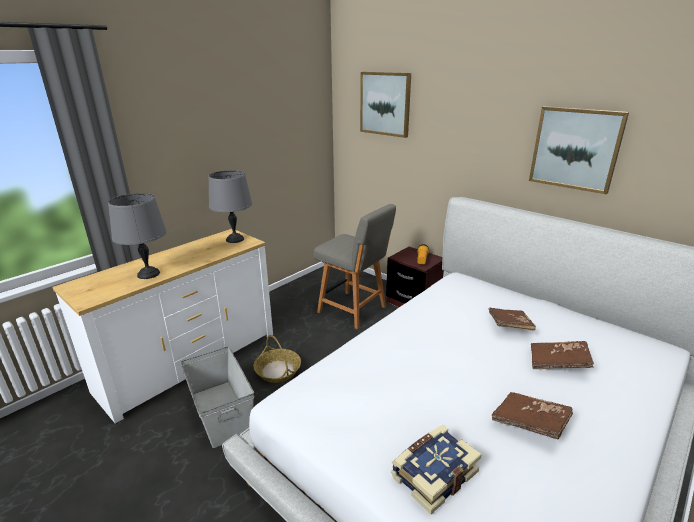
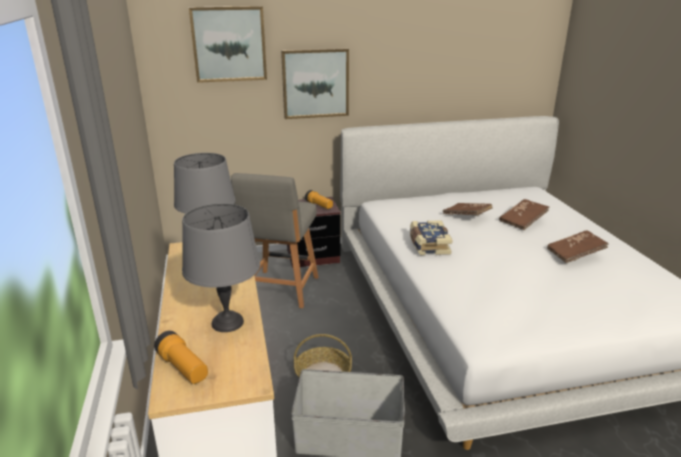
camera: 55 degrees left, 0 degrees up
grey chair [314,204,396,329] -> grey chair turned 120 degrees clockwise [231,173,318,308]
book [391,424,482,514] -> book moved to [410,220,453,255]
picture [529,106,629,194] -> picture moved to [281,48,349,119]
none -> flashlight [154,331,208,384]

